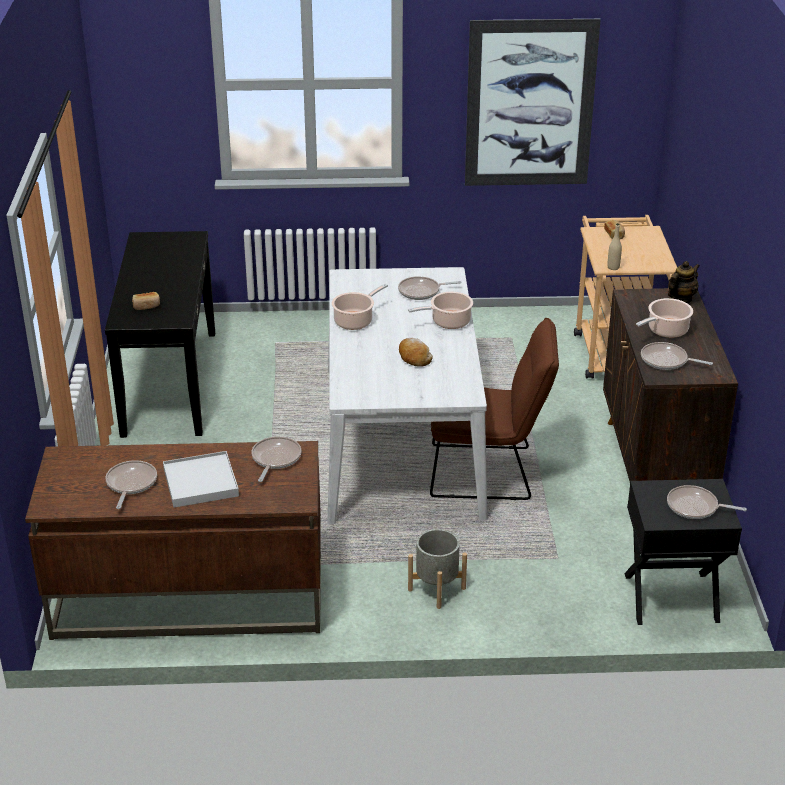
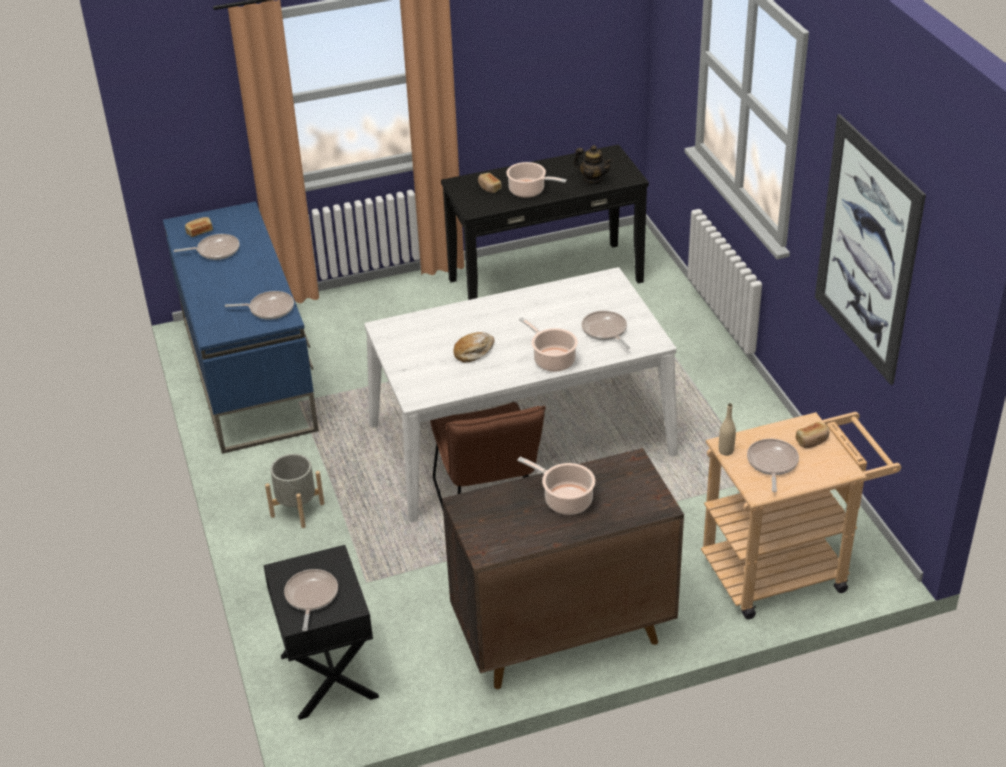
camera: 75 degrees right, 5 degrees up
brown desk [25,441,321,640] -> blue desk [163,202,319,454]
white tray [163,451,239,508] -> none
cooking pot [332,284,388,330] -> cooking pot moved to [506,162,567,198]
frying pan [641,342,713,370] -> frying pan moved to [747,439,799,492]
teapot [668,261,700,303] -> teapot moved to [574,145,613,184]
none -> bread [185,217,213,237]

